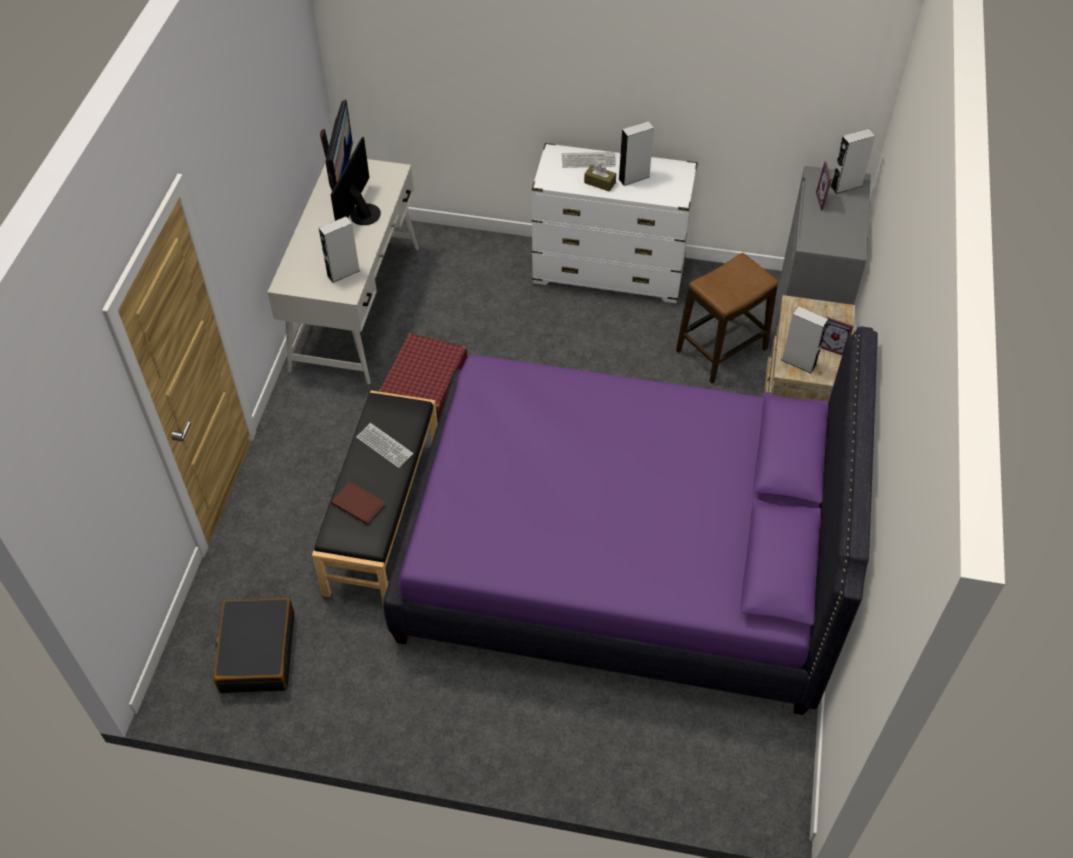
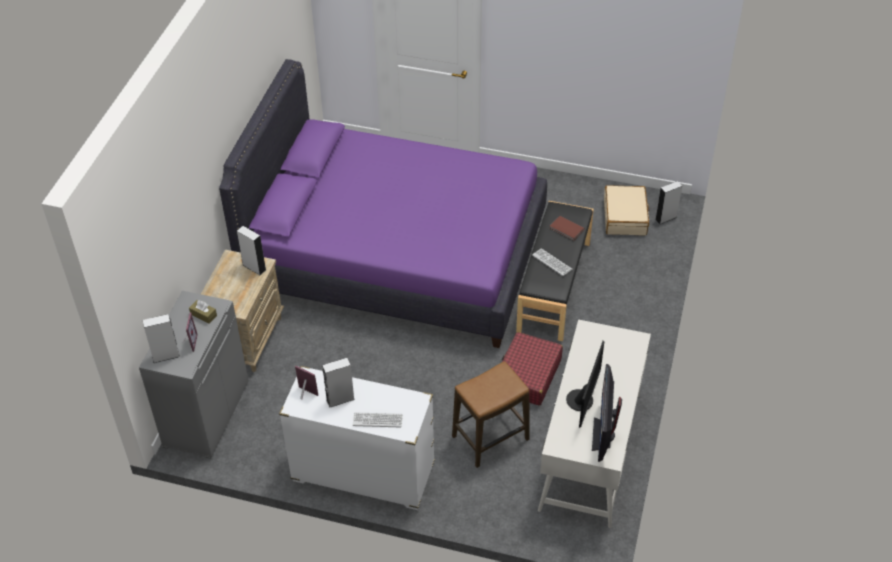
camera: 175 degrees left, 5 degrees down
black suitcase [214,598,294,693] -> beige suitcase [604,185,650,236]
grey speaker [319,216,360,283] -> grey speaker moved to [655,181,682,224]
brown tissue box [584,165,616,192] -> brown tissue box moved to [189,300,217,324]
stool [676,253,778,383] -> stool moved to [452,361,530,468]
picture frame [821,317,854,355] -> picture frame moved to [295,366,318,400]

